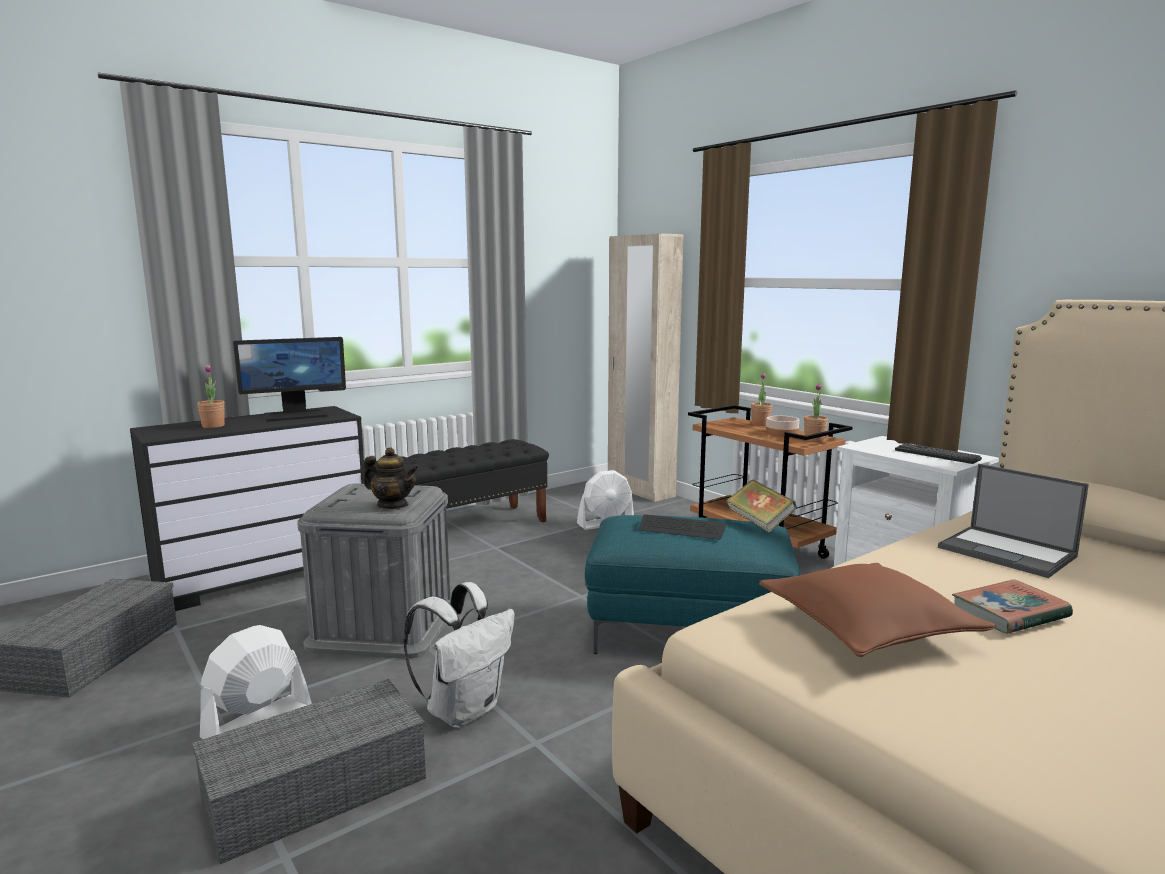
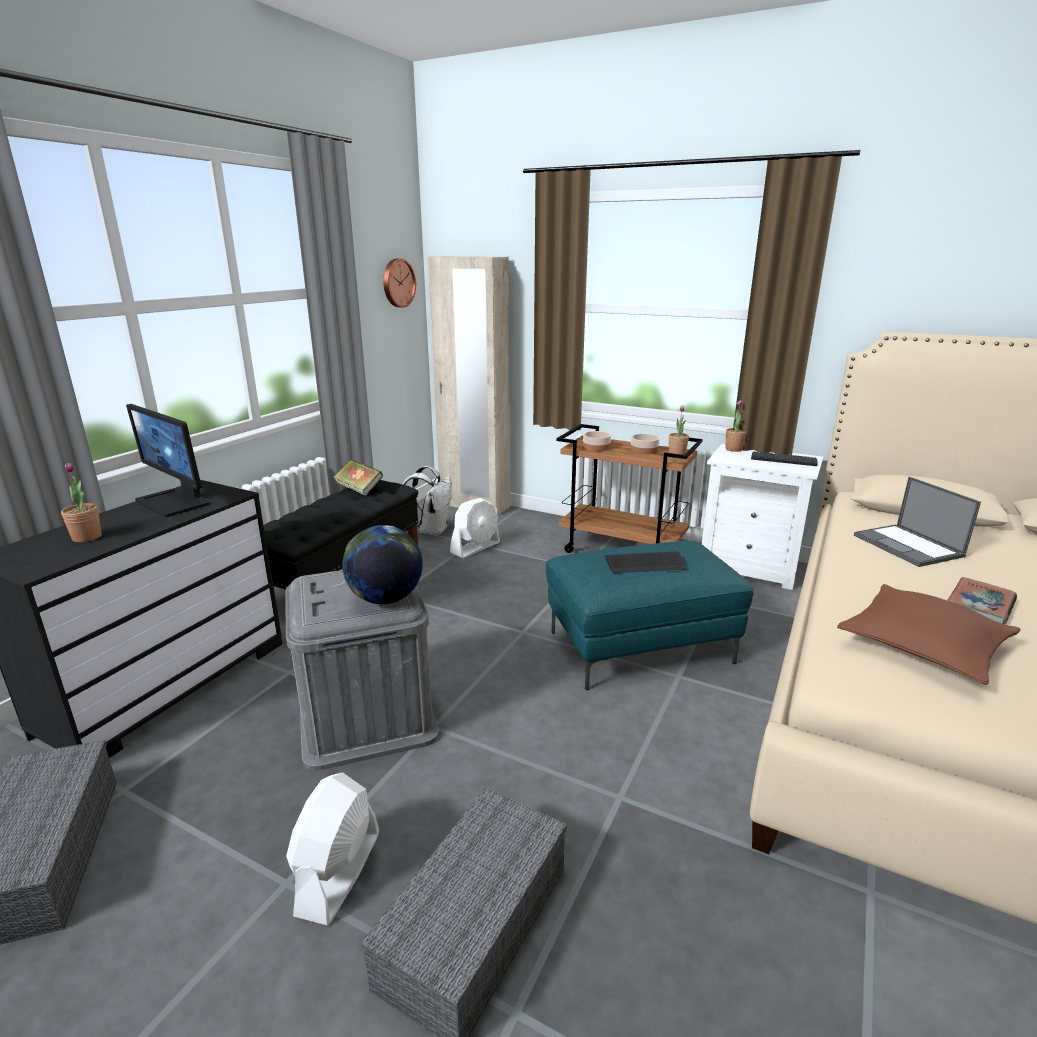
camera: 25 degrees left, 10 degrees up
monitor [233,337,346,422] -> monitor turned 90 degrees clockwise [126,404,210,517]
teapot [363,447,419,509] -> globe [342,525,423,604]
white backpack [404,582,515,728] -> white backpack moved to [403,466,452,536]
book [726,479,796,532] -> book moved to [333,459,383,496]
potted plant [751,373,772,426] -> potted plant moved to [726,400,747,452]
laptop [938,464,1089,578] -> laptop turned 45 degrees clockwise [854,477,981,567]
none -> wall clock [383,258,416,308]
none -> bowl [583,431,611,451]

